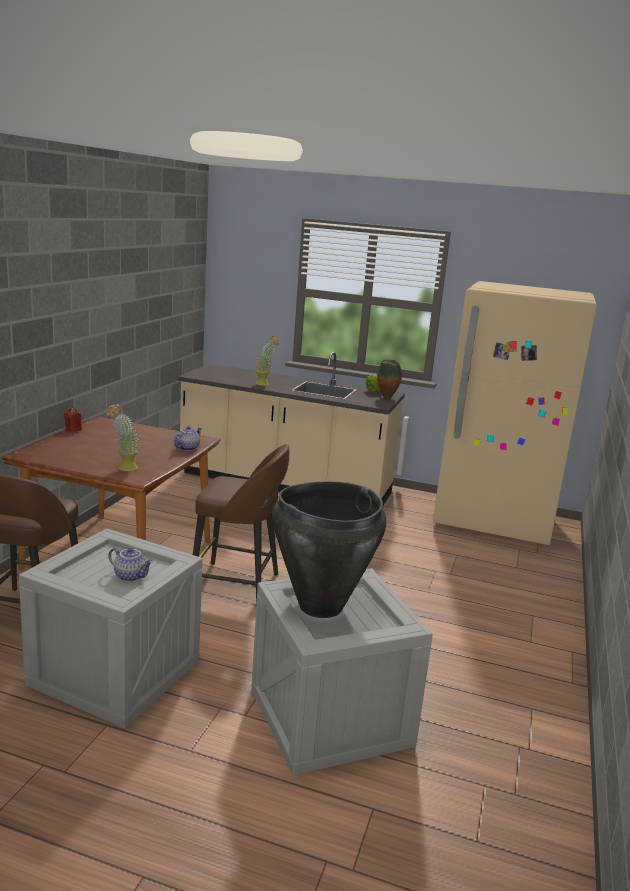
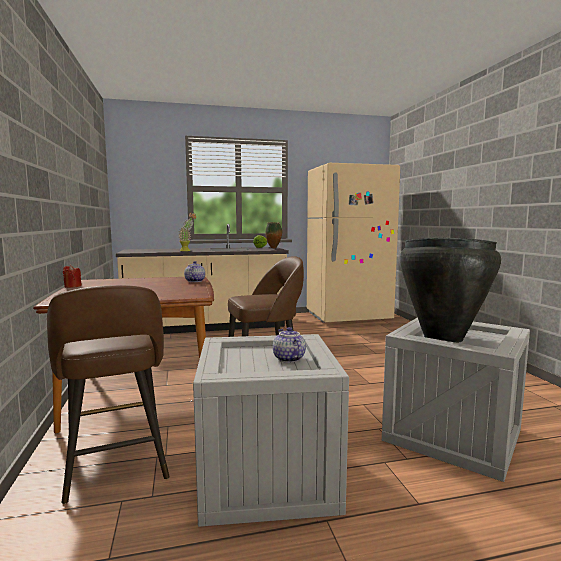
camera: 30 degrees left, 10 degrees down
potted plant [106,404,140,471] -> none
teapot [108,548,153,582] -> teapot turned 105 degrees counterclockwise [273,327,306,363]

